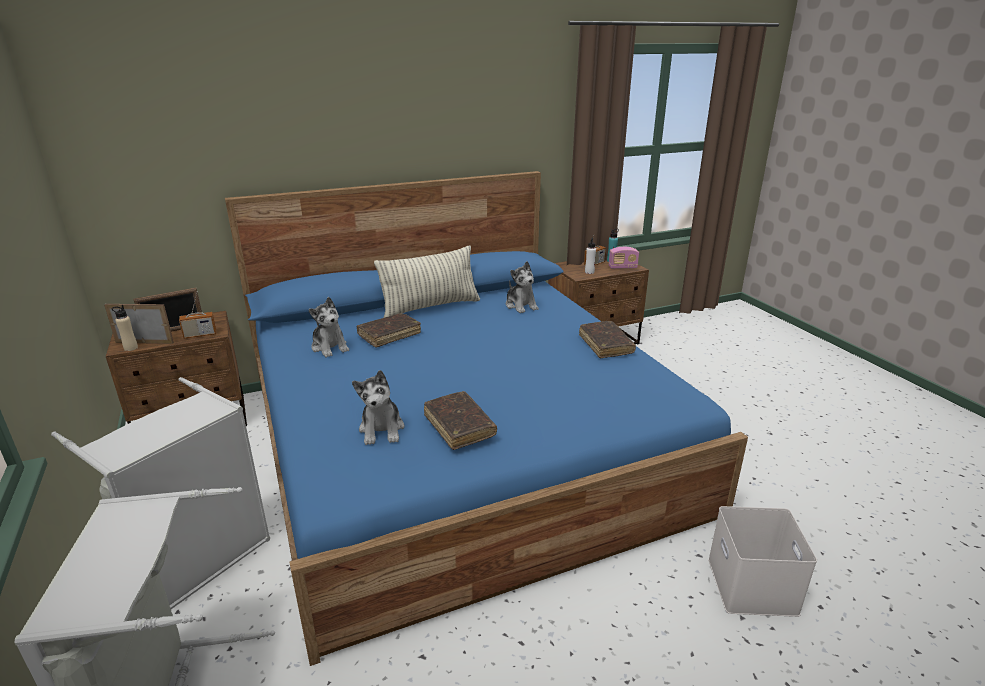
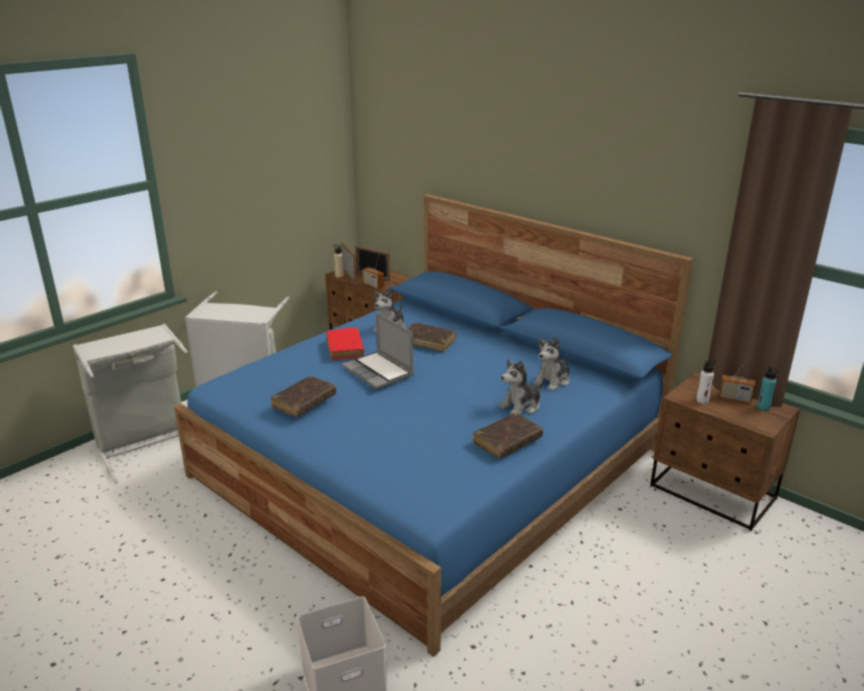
camera: 65 degrees right, 0 degrees up
plush toy [352,370,404,445] -> plush toy moved to [499,359,544,415]
pillow [374,246,480,318] -> none
radio [609,247,639,269] -> none
none -> red book [326,328,365,360]
none -> laptop [342,313,414,389]

